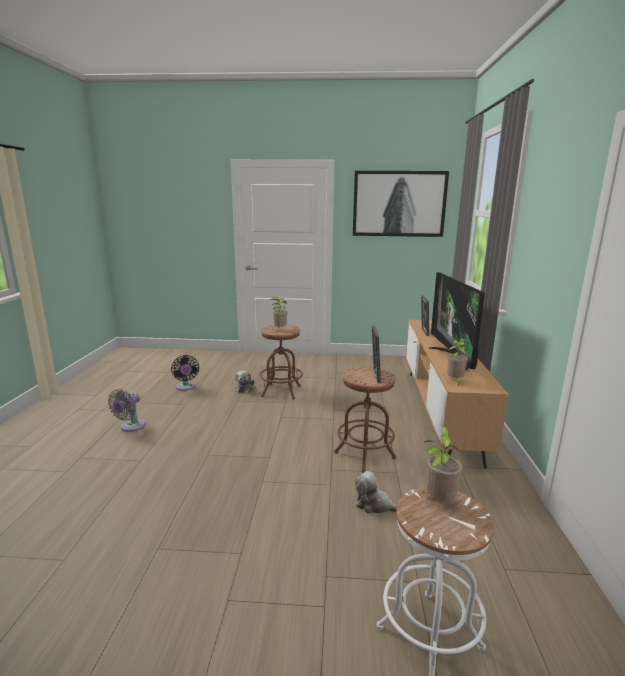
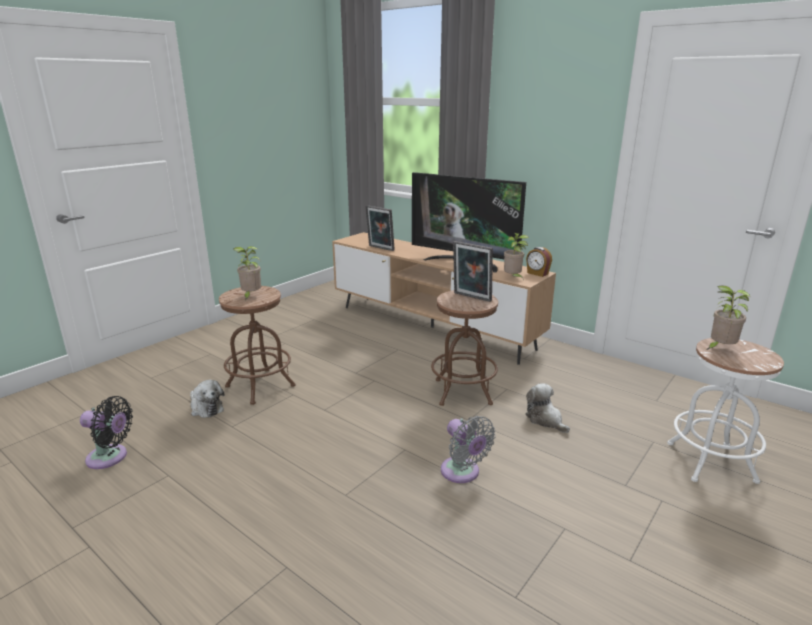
camera: 55 degrees left, 5 degrees up
grey fan [108,389,146,432] -> grey fan moved to [441,416,496,483]
picture [353,171,449,237] -> none
plush toy [355,471,397,514] -> plush toy turned 90 degrees clockwise [525,383,570,433]
none -> alarm clock [526,247,552,277]

